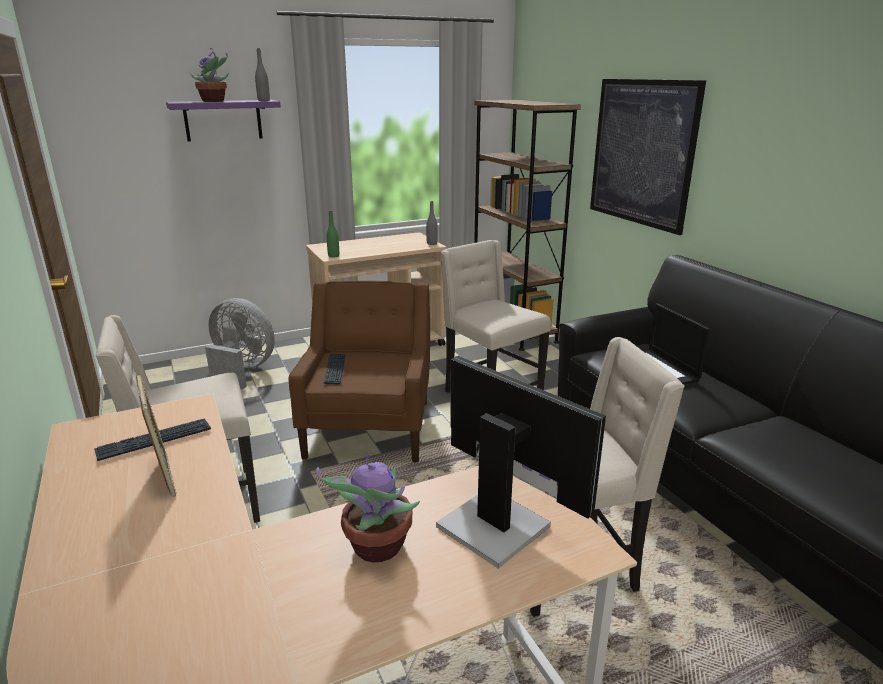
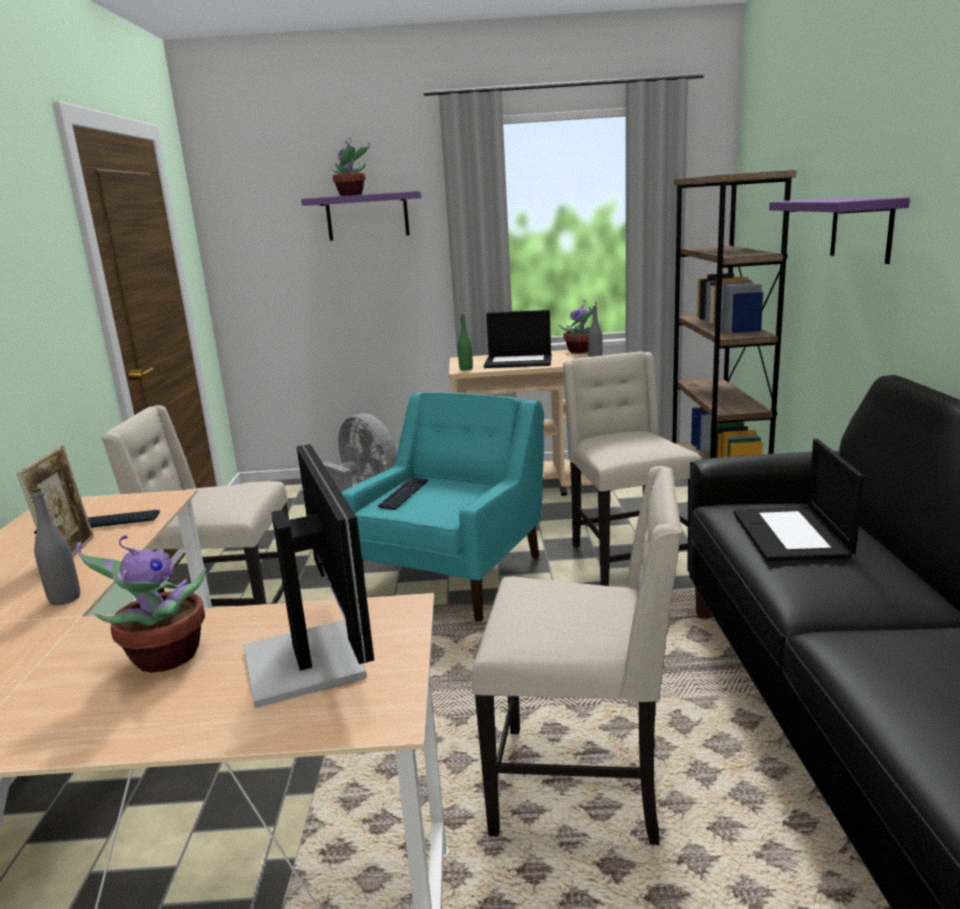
camera: 25 degrees right, 5 degrees down
grey bottle [255,49,270,101] -> grey bottle moved to [31,488,80,605]
brown armchair [289,280,430,463] -> turquoise armchair [341,392,544,621]
picture [590,79,706,235] -> purple shelf [769,198,910,264]
none -> laptop [484,310,552,368]
none -> potted plant [559,300,600,353]

